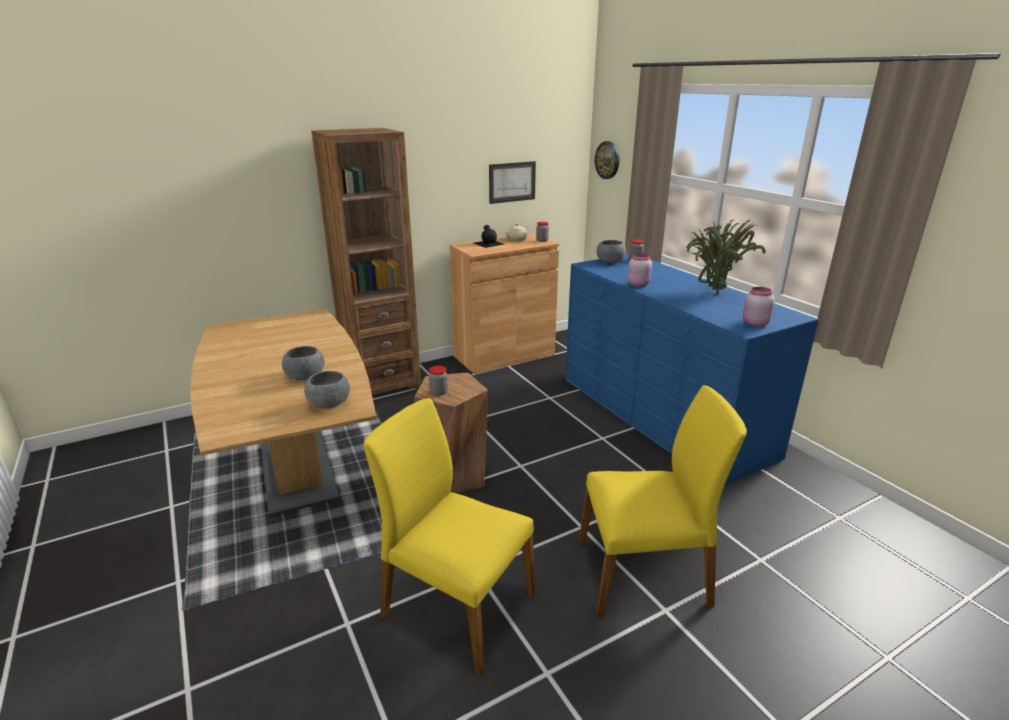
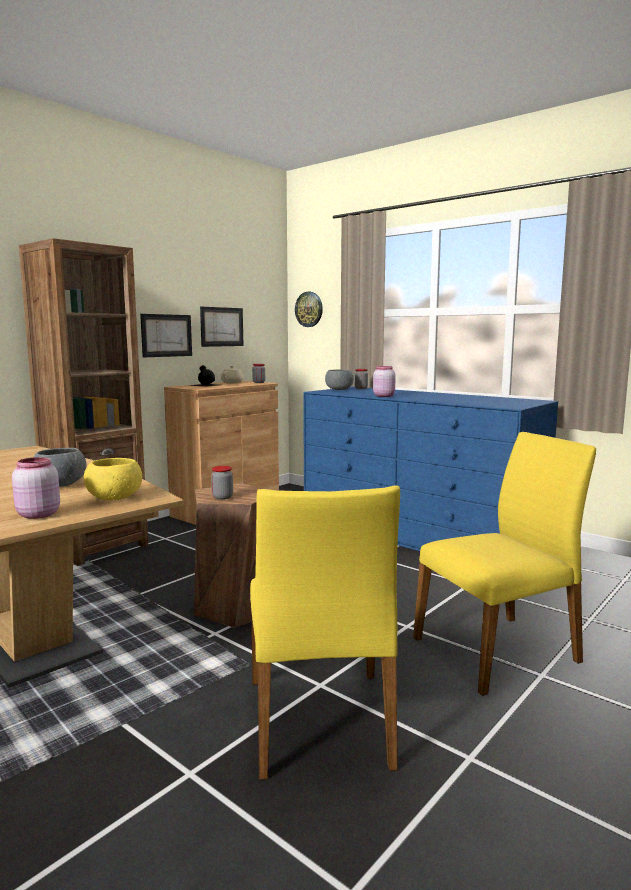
camera: 20 degrees left, 15 degrees down
grey bowl [304,371,350,409] -> yellow bowl [84,458,142,501]
yellow chair [364,398,535,676] -> yellow chair turned 105 degrees counterclockwise [250,486,400,780]
potted plant [686,219,766,294] -> none
pink jar [743,287,775,327] -> pink jar moved to [12,457,60,519]
none -> picture [140,314,192,357]

